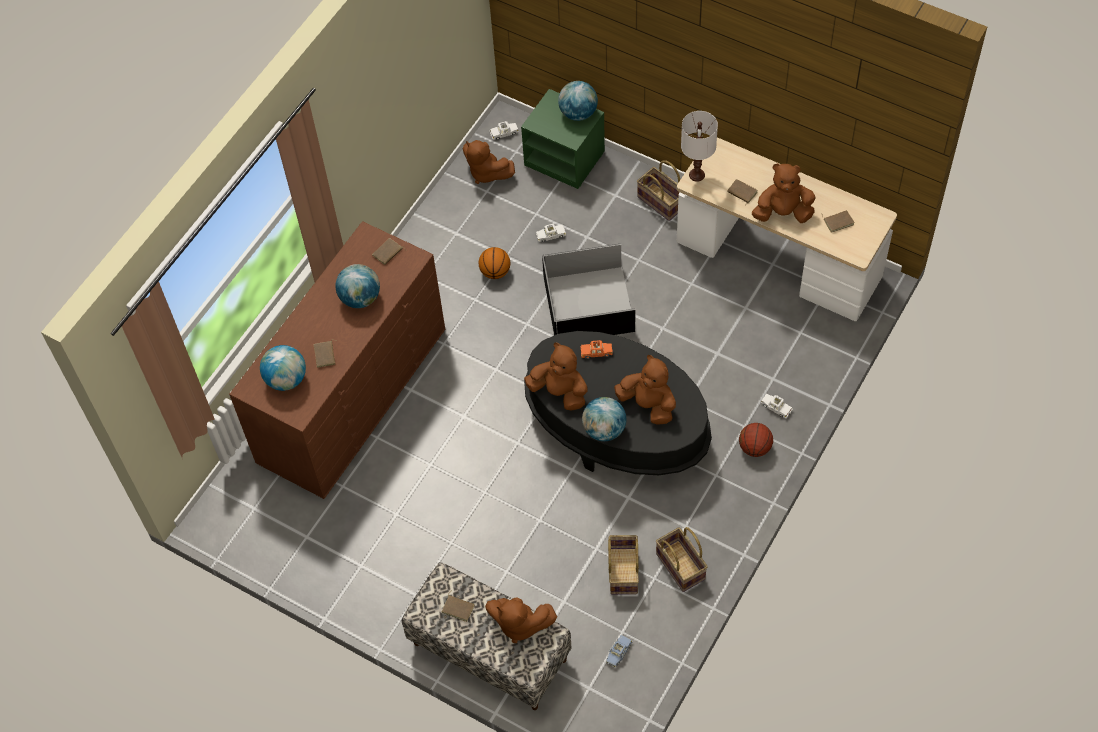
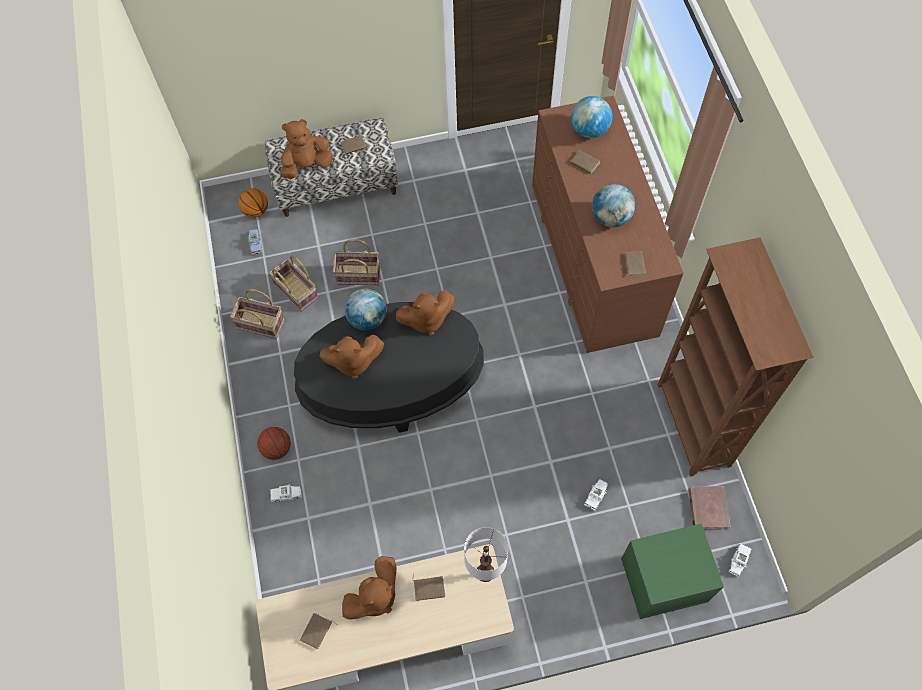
camera: 135 degrees right, 5 degrees up
brown plush toy [463,140,515,184] -> brown book [688,486,730,530]
basketball [479,247,510,279] -> basketball moved to [238,188,268,218]
black storage box [542,244,636,335] -> none
globe [558,81,598,121] -> none
orange toy car [581,340,613,359] -> none
basket [637,160,680,221] -> basket moved to [333,239,380,285]
none -> brown bookcase [658,237,814,477]

